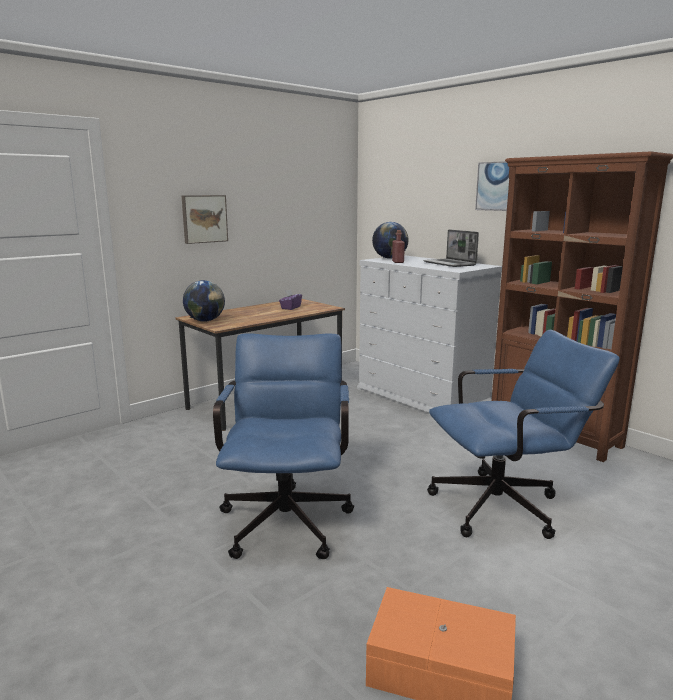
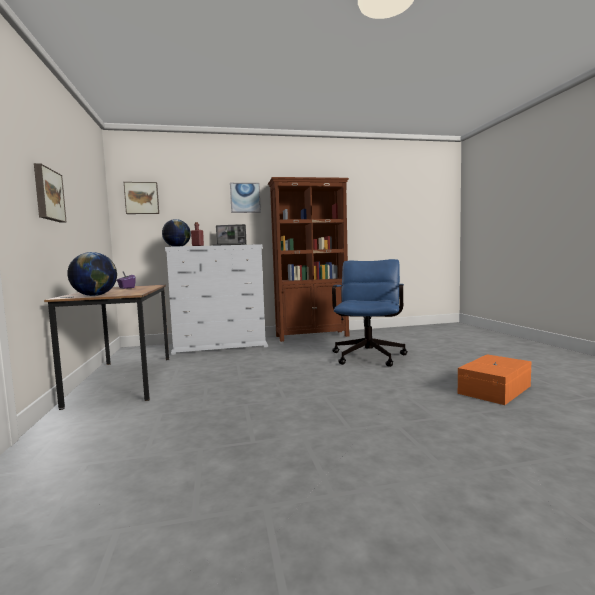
camera: 60 degrees left, 10 degrees down
blue office chair [213,333,354,559] -> none
none -> picture [124,182,159,214]

